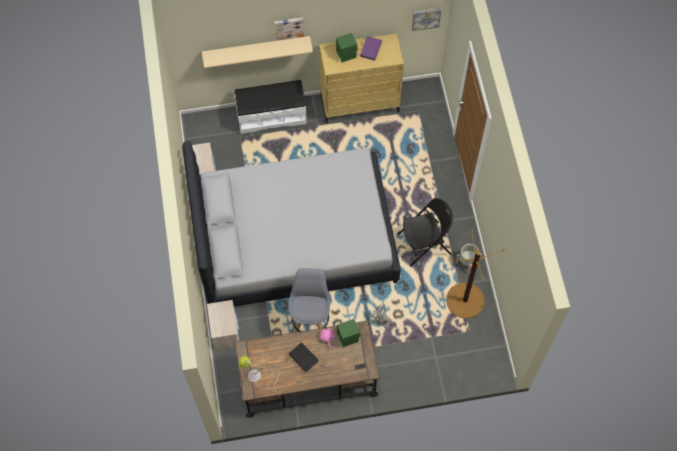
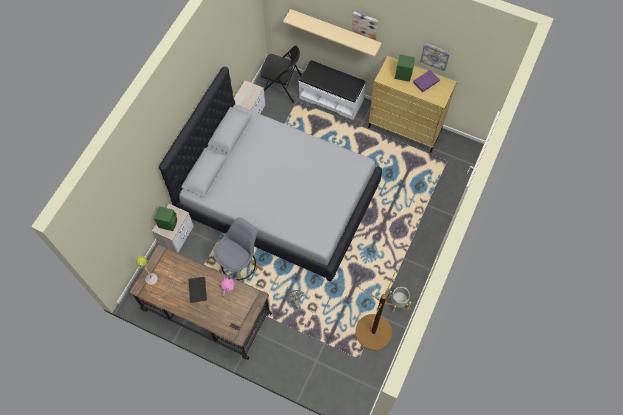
camera: 35 degrees right, 0 degrees up
green speaker [337,319,360,347] -> green speaker moved to [154,206,177,231]
black chair [398,198,453,267] -> black chair moved to [260,45,301,104]
picture [412,8,441,31] -> picture moved to [420,43,450,71]

